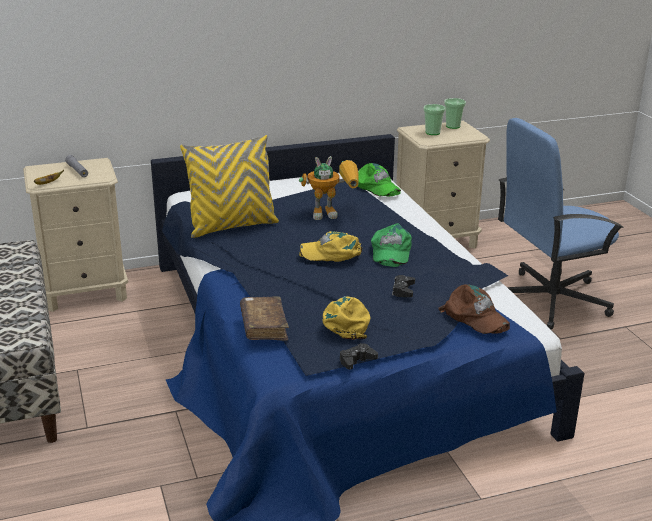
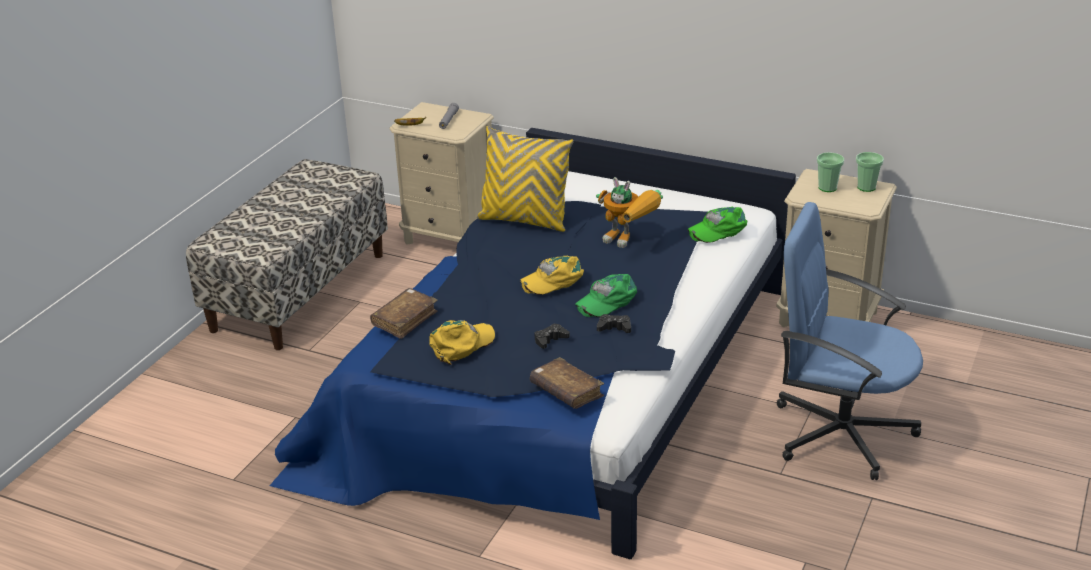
camera: 45 degrees right, 5 degrees up
yellow cap [299,231,362,262] -> yellow cap turned 75 degrees counterclockwise [520,256,584,295]
black game controller [340,343,378,370] -> black game controller moved to [597,314,631,333]
green cap [358,163,401,197] -> green cap turned 60 degrees clockwise [688,206,747,243]
brown cap [438,284,510,334] -> brown book [530,357,604,409]

